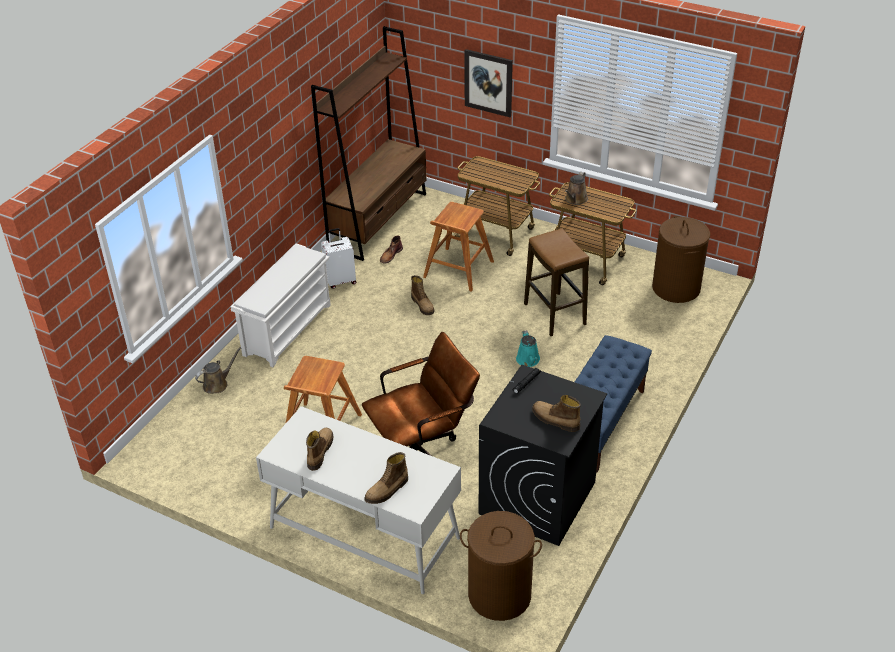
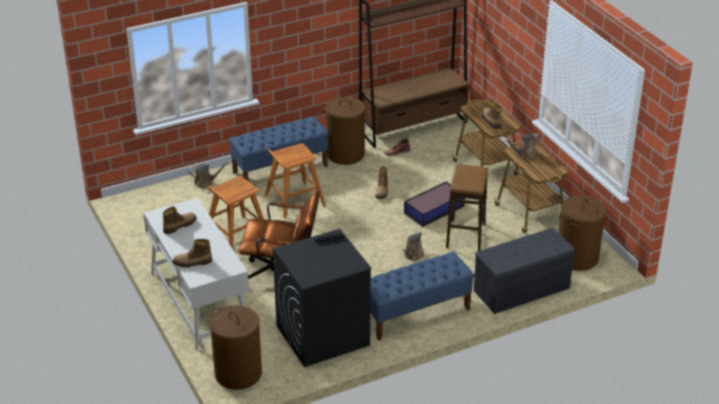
camera: 35 degrees right, 5 degrees down
white shoe rack [231,244,331,367] -> blue bench [229,116,329,182]
white suitcase [321,228,356,289] -> brown laundry basket [322,97,369,165]
brown stool [423,202,494,292] -> brown stool moved to [265,143,326,219]
picture [464,49,513,117] -> none
turquoise watering can [516,330,540,367] -> brown watering can [402,231,424,261]
boot [532,395,581,432] -> boot moved to [482,103,501,129]
none -> storage box [404,182,465,227]
none -> grey bench [474,228,575,314]

